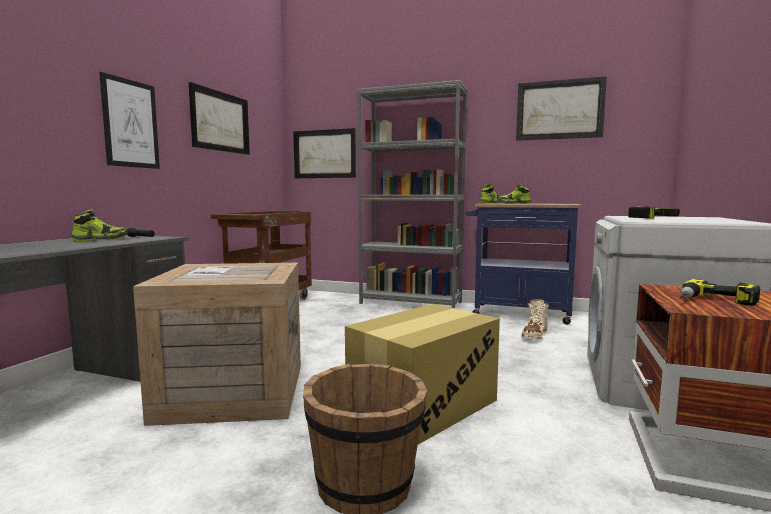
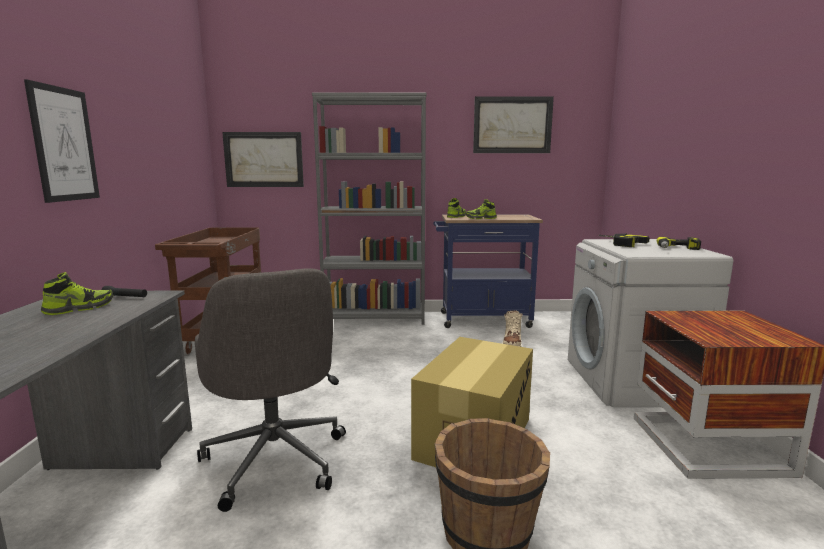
camera: 20 degrees left, 5 degrees up
crate [133,263,301,426] -> grey office chair [195,268,346,512]
picture [189,82,250,155] -> none
power drill [679,279,761,306] -> power drill moved to [657,237,701,250]

